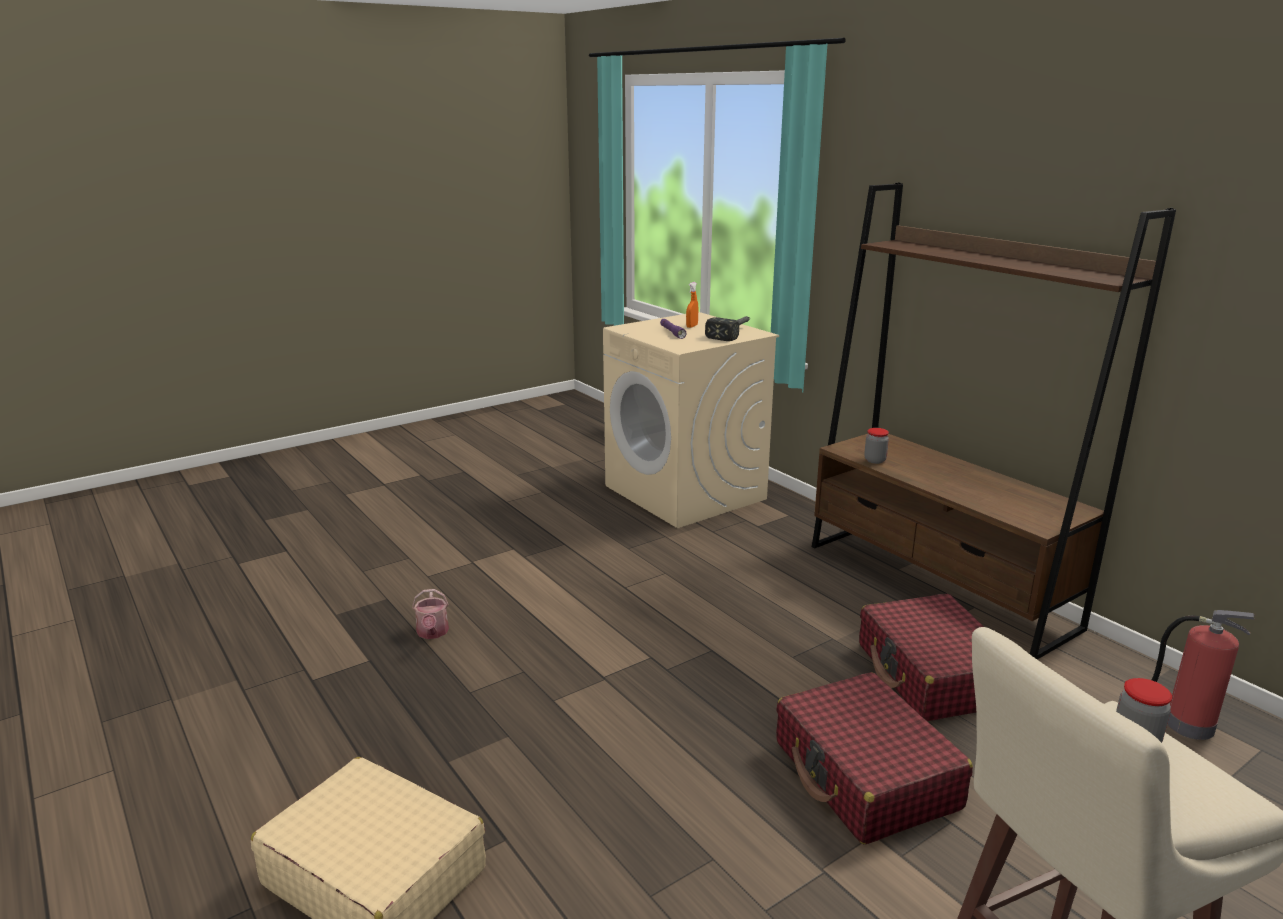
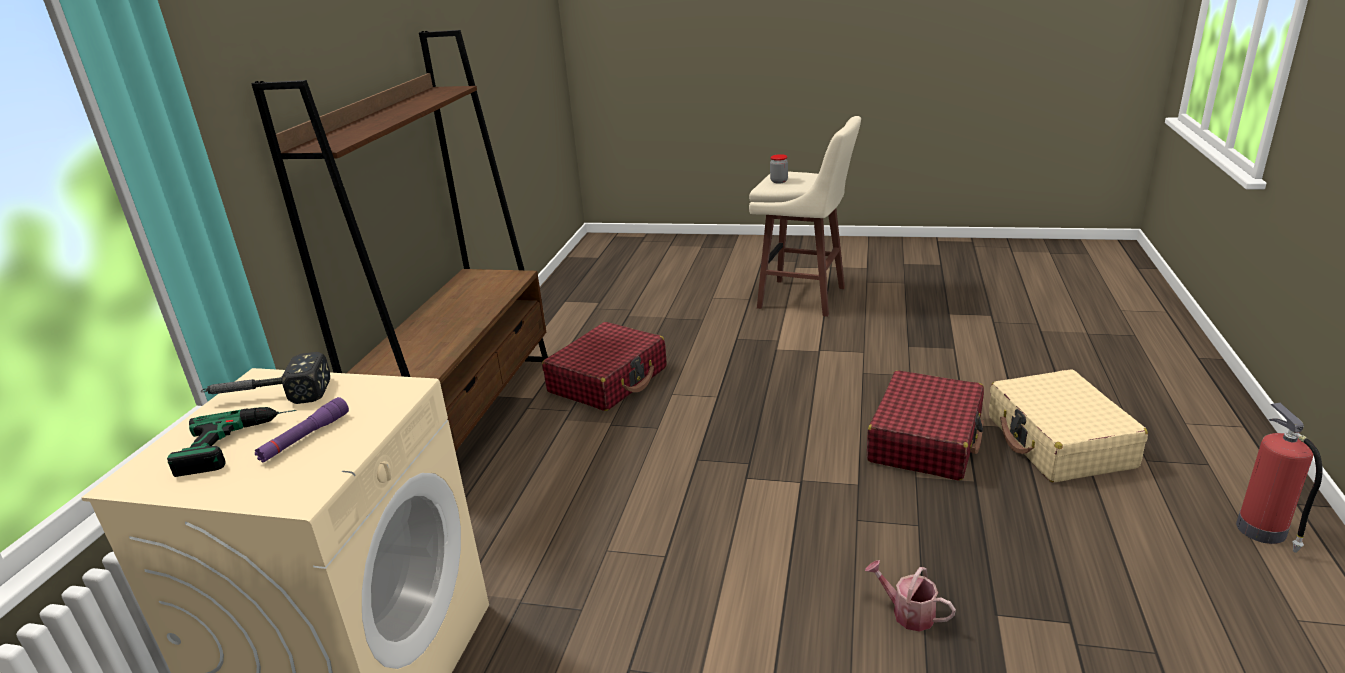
camera: 130 degrees left, 5 degrees up
watering can [412,589,449,639] -> watering can turned 90 degrees counterclockwise [865,560,956,632]
orange spray bottle [686,282,699,328] -> power drill [167,407,297,477]
red suitcase [776,672,973,845] -> red suitcase moved to [867,370,984,481]
jar [864,428,889,464] -> none
fire extinguisher [1152,610,1255,740] -> fire extinguisher moved to [1236,403,1323,553]

